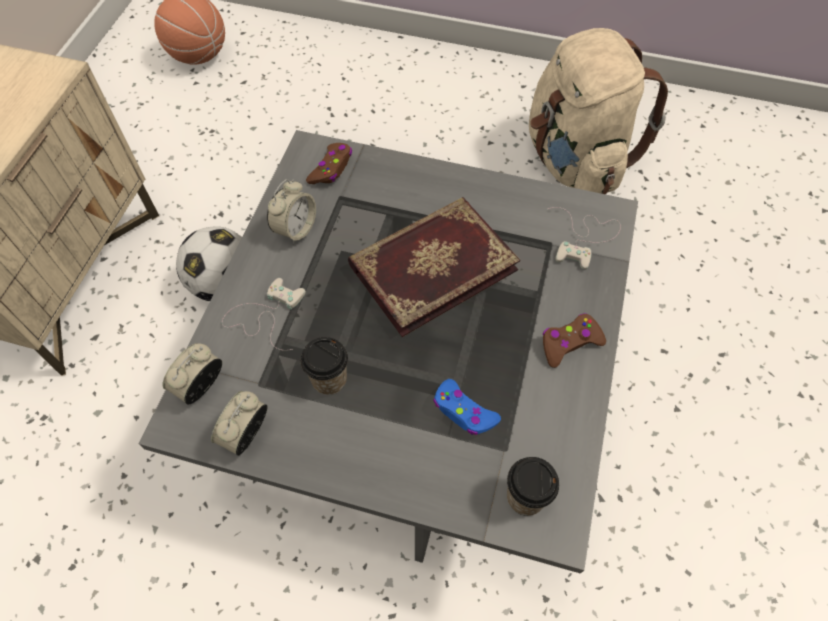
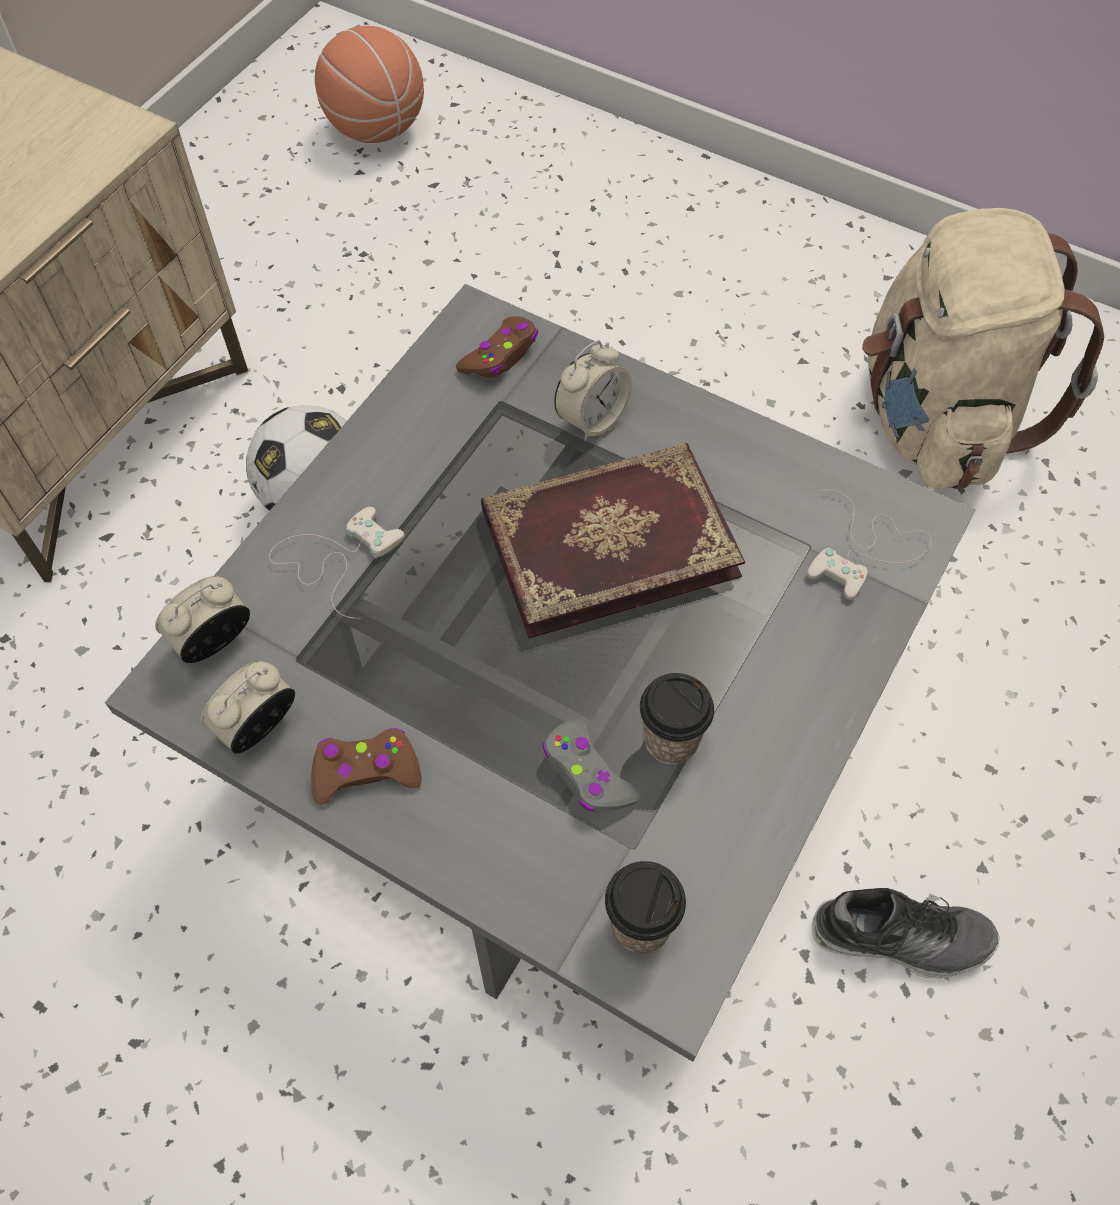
camera: 15 degrees right, 0 degrees up
alarm clock [267,179,316,244] -> alarm clock moved to [554,340,632,441]
cup [301,337,348,395] -> cup moved to [640,673,714,764]
blue game controller [433,379,501,435] -> grey game controller [543,718,640,812]
brown game controller [543,313,606,368] -> brown game controller moved to [311,728,422,804]
none -> shoe [812,888,1000,978]

